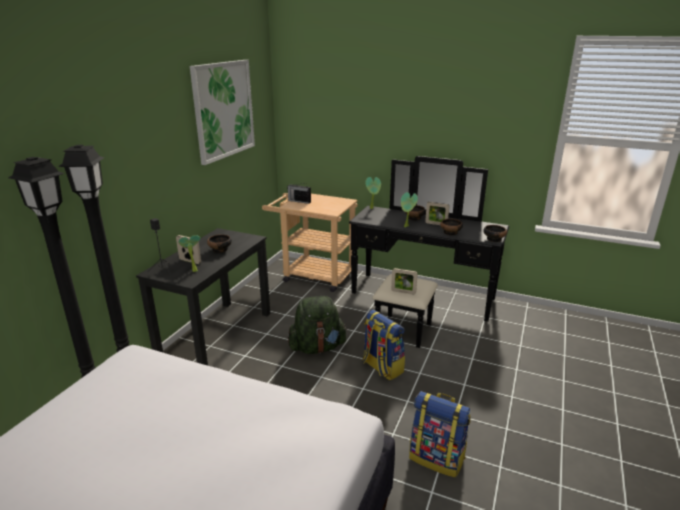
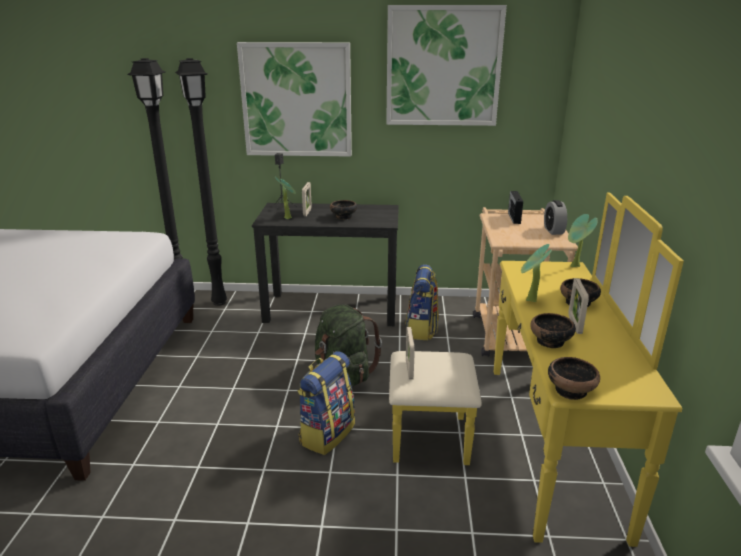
camera: 70 degrees right, 0 degrees up
black dresser [349,156,509,348] -> yellow dresser [389,192,684,547]
backpack [409,391,470,478] -> backpack moved to [406,264,439,340]
none -> picture [237,42,352,157]
none -> alarm clock [544,200,567,235]

